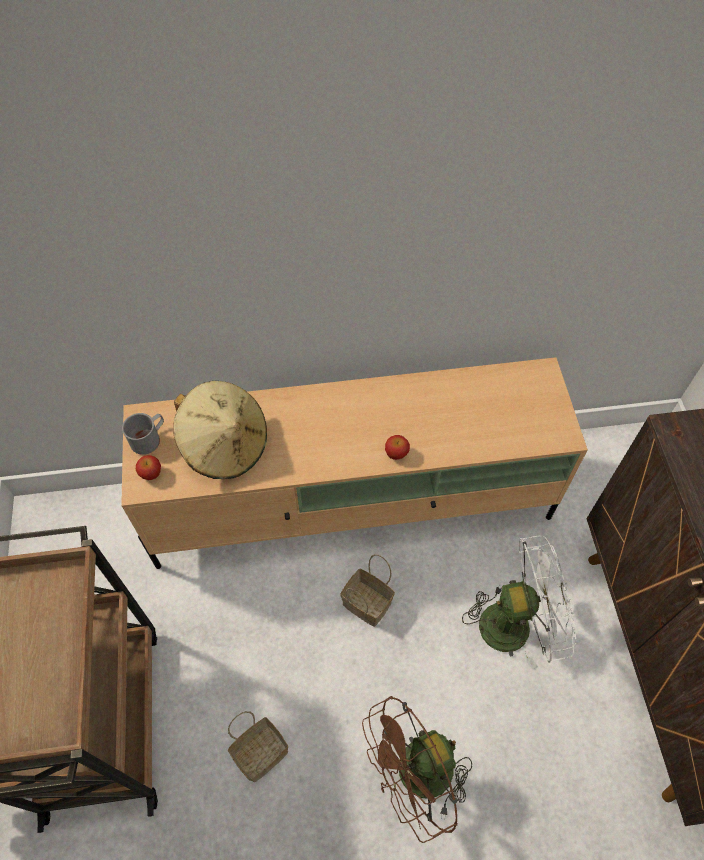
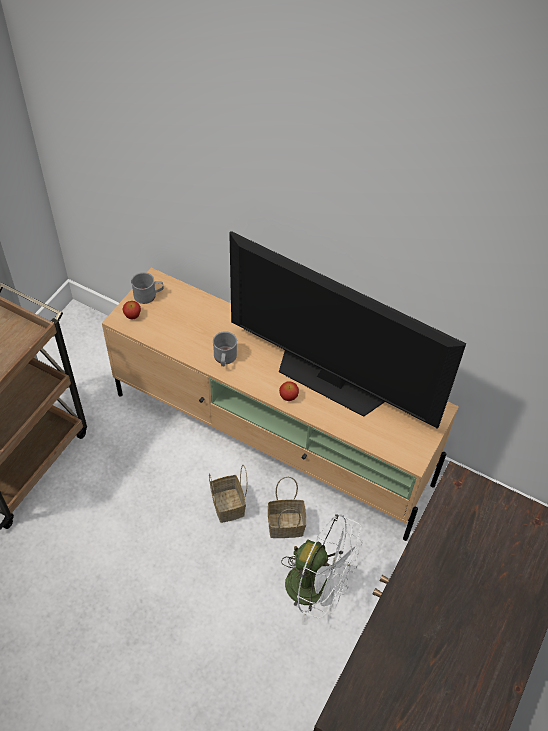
camera: 35 degrees right, 5 degrees down
beige hat [173,381,267,479] -> none
basket [228,711,288,782] -> basket moved to [268,477,306,538]
brown fan [362,696,472,843] -> none
none -> grey mug [213,331,237,366]
none -> television [229,231,466,429]

